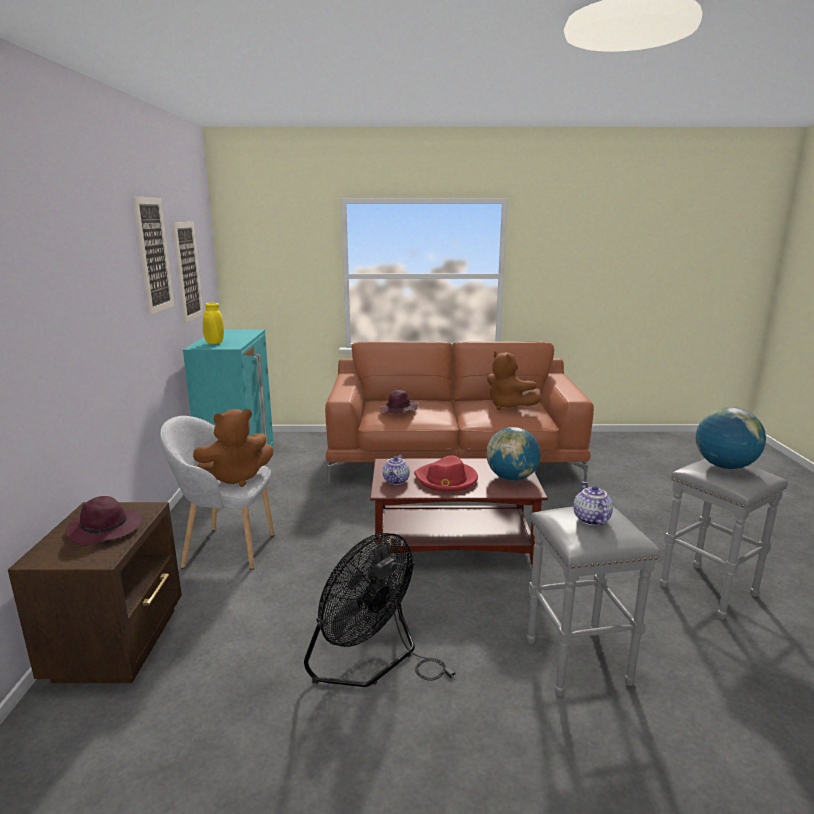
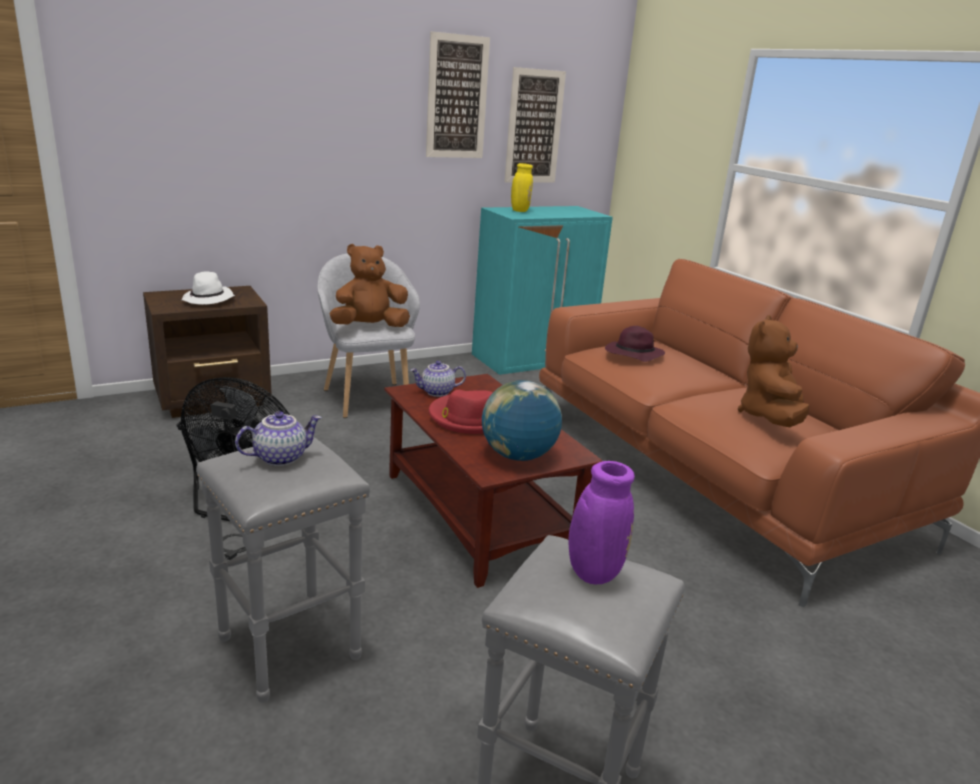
camera: 60 degrees right, 5 degrees up
purple hat [66,496,142,546] -> white hat [181,272,235,305]
brown plush toy [193,409,273,487] -> brown plush toy turned 120 degrees clockwise [329,244,410,327]
globe [696,407,766,469] -> purple vase [517,446,635,584]

